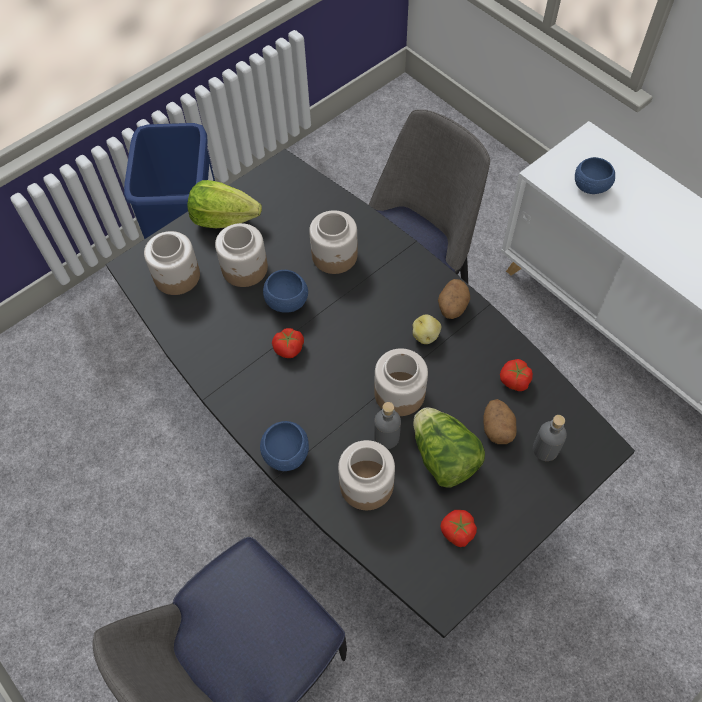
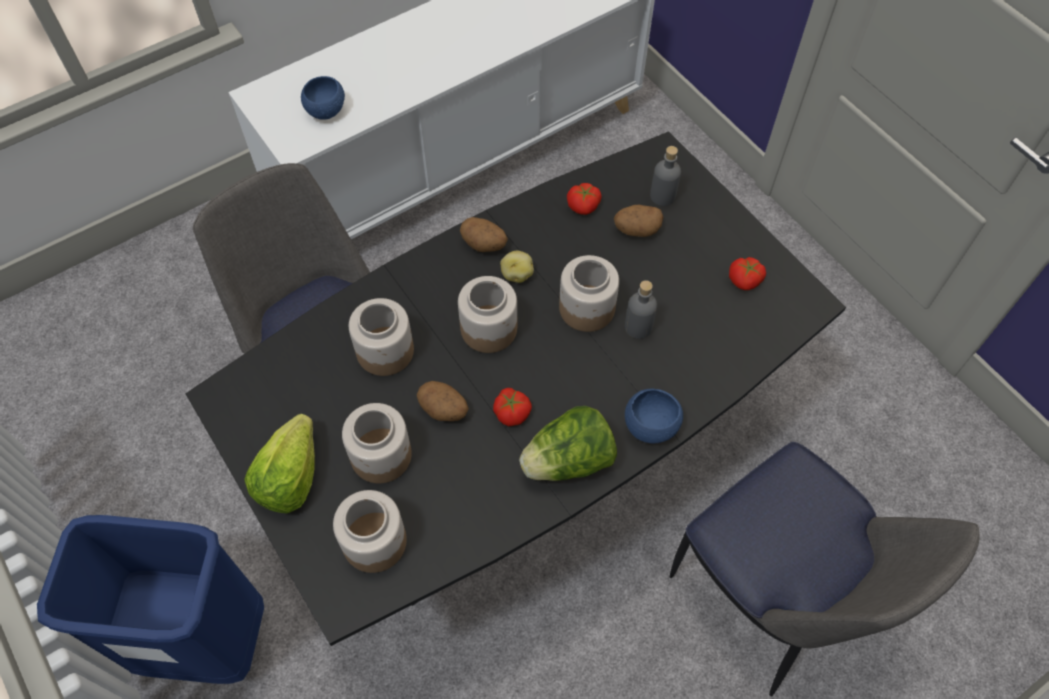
camera: 85 degrees left, 0 degrees up
blue bowl [263,270,308,313] -> potato [417,381,469,421]
jar [338,440,395,510] -> jar moved to [458,276,517,353]
lettuce [413,407,485,488] -> lettuce moved to [519,406,617,481]

